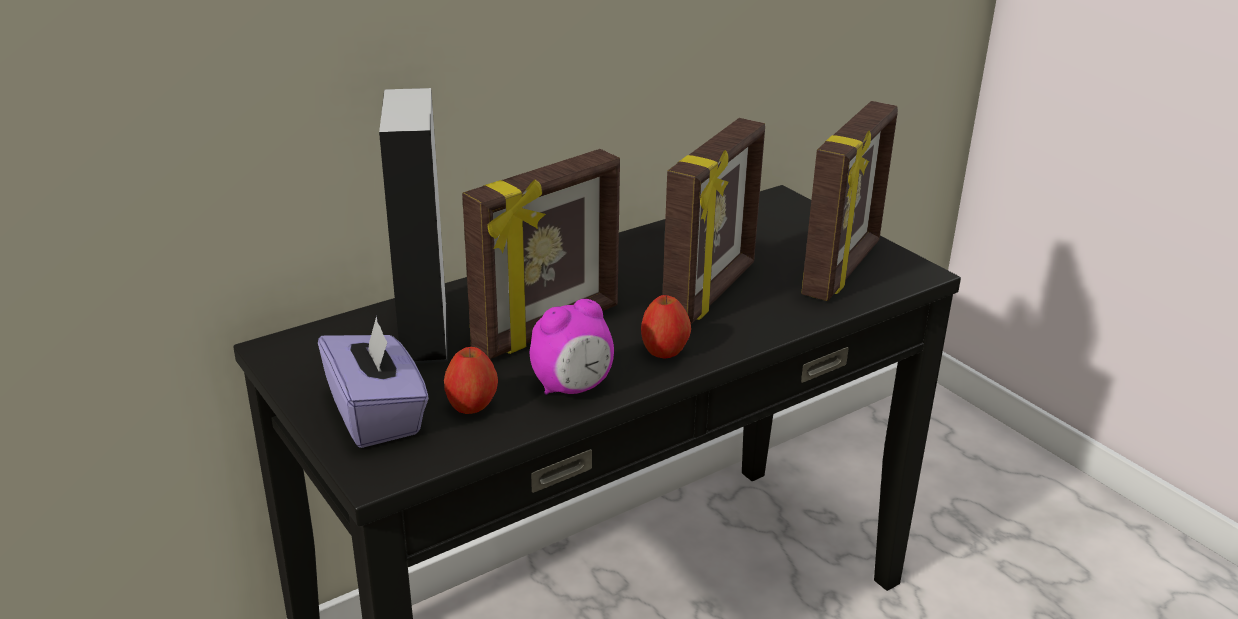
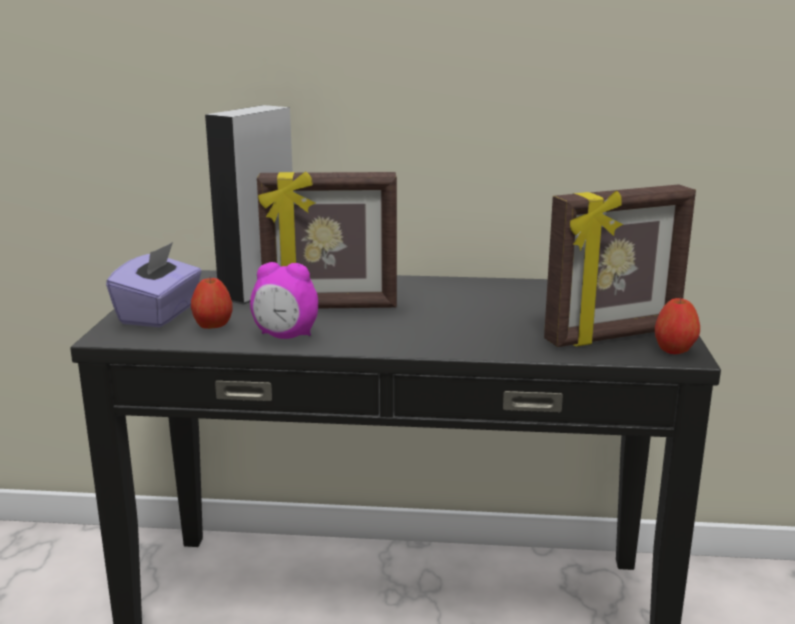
camera: 40 degrees right, 10 degrees down
apple [641,295,691,358] -> apple moved to [655,297,700,354]
picture frame [662,118,765,324] -> none

